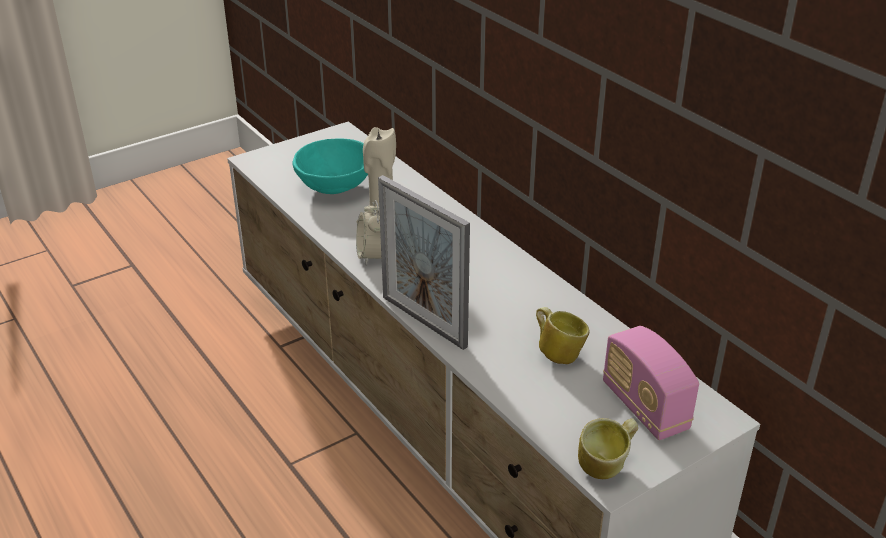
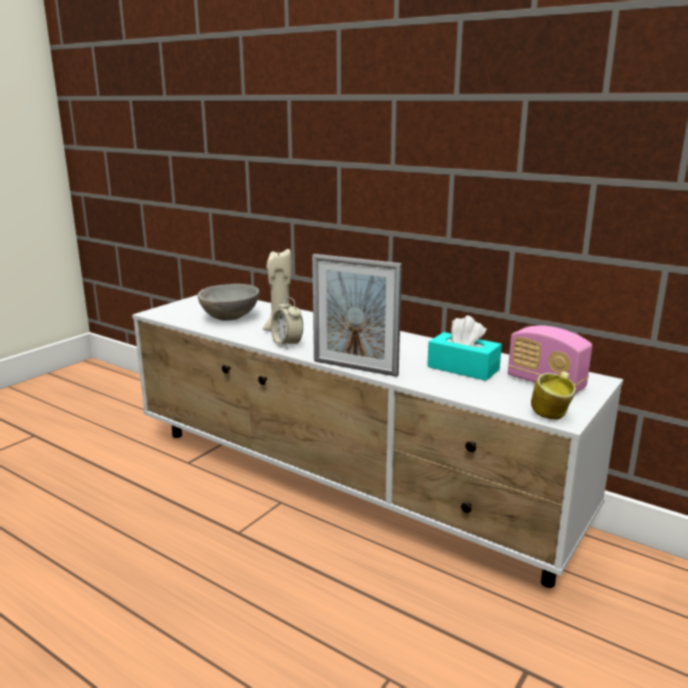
camera: 20 degrees left, 15 degrees down
turquoise bowl [292,139,368,194] -> grey bowl [198,284,259,321]
mug [536,307,590,364] -> turquoise tissue box [427,316,502,381]

